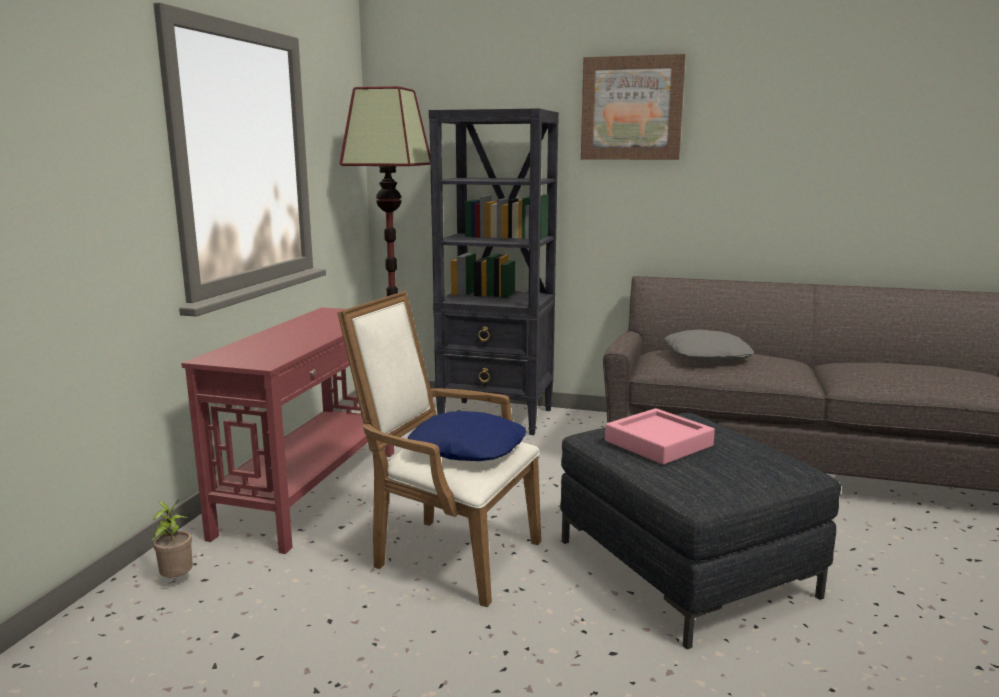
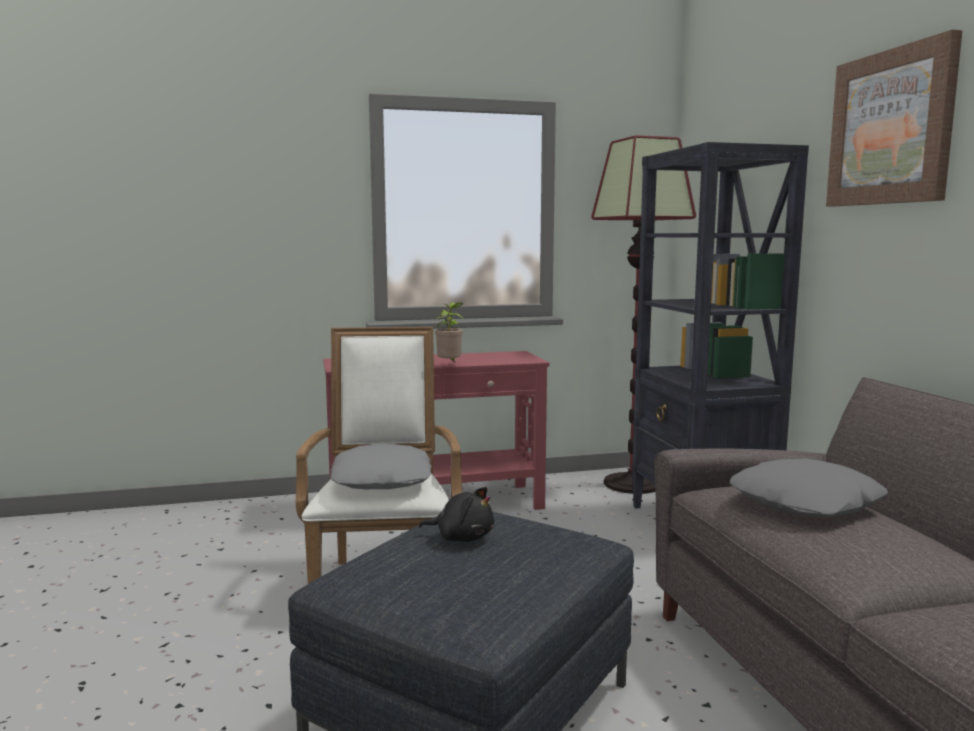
camera: 60 degrees right, 5 degrees down
potted plant [151,499,193,577] -> potted plant moved to [434,302,464,362]
blue pillow [407,411,526,461] -> grey pillow [330,443,432,490]
pink tray [605,408,715,465] -> black plush toy [419,487,494,542]

